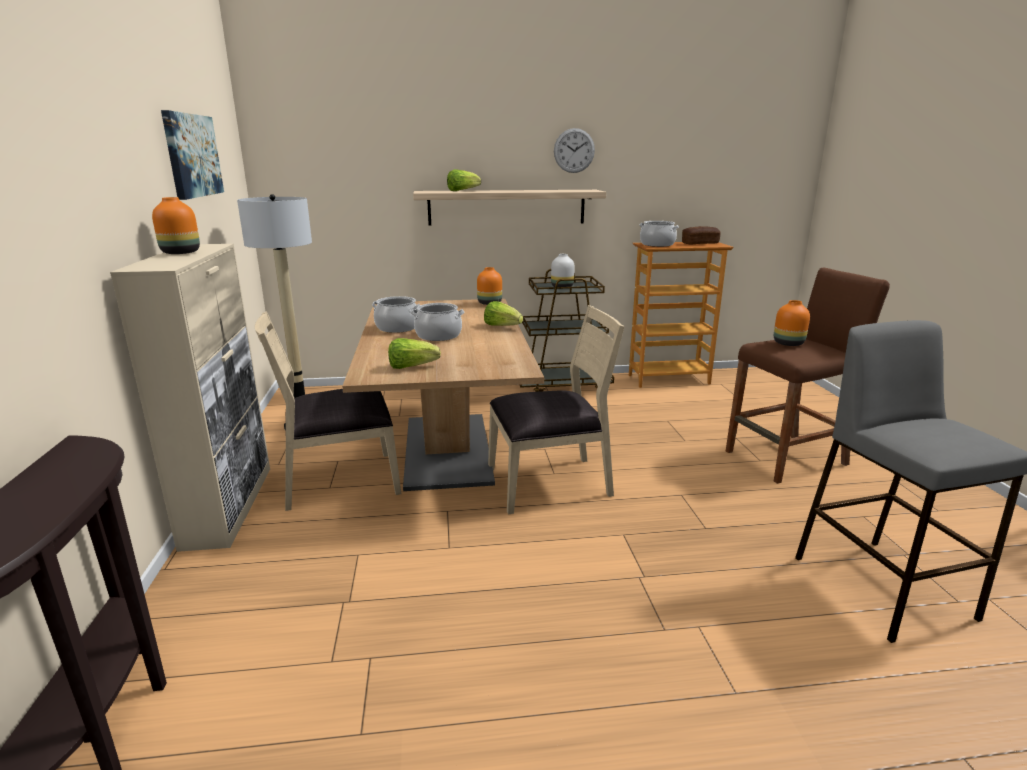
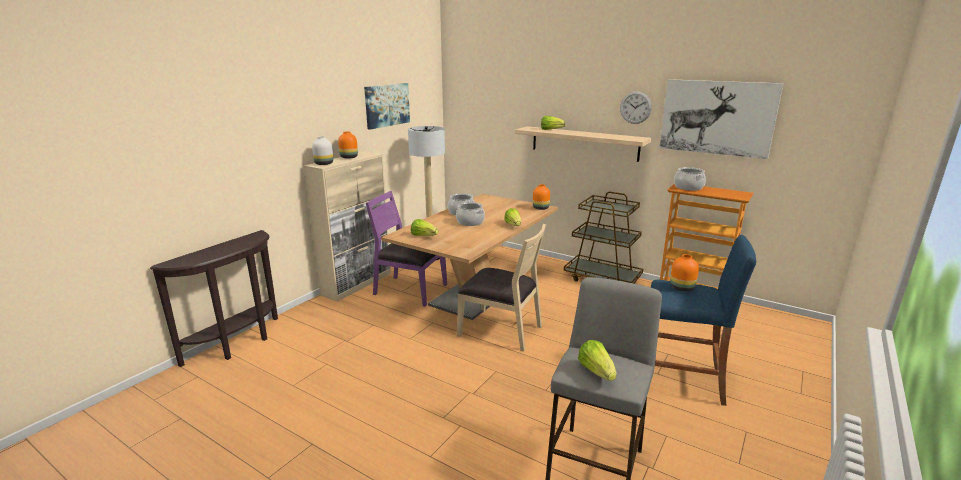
camera: 40 degrees right, 0 degrees up
beige chair [255,311,401,511] -> purple chair [366,191,447,307]
white vase [551,254,575,287] -> white vase moved to [312,136,333,165]
bread [682,226,721,245] -> none
brown stool [726,267,890,484] -> blue stool [651,235,756,406]
none -> lettuce [578,340,617,381]
none -> picture [659,79,783,159]

